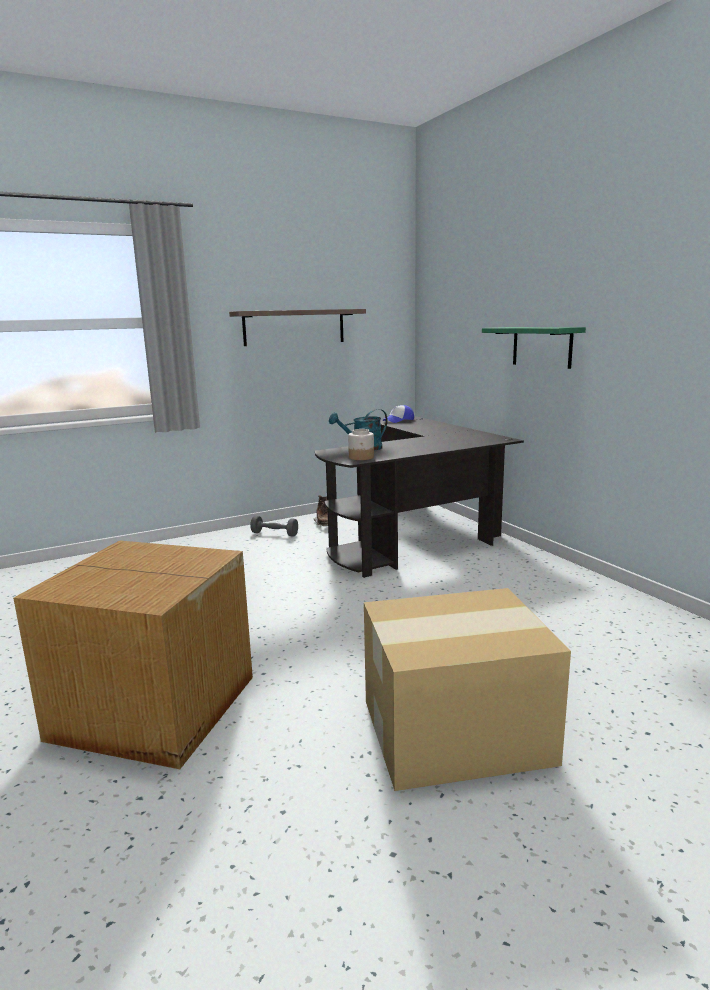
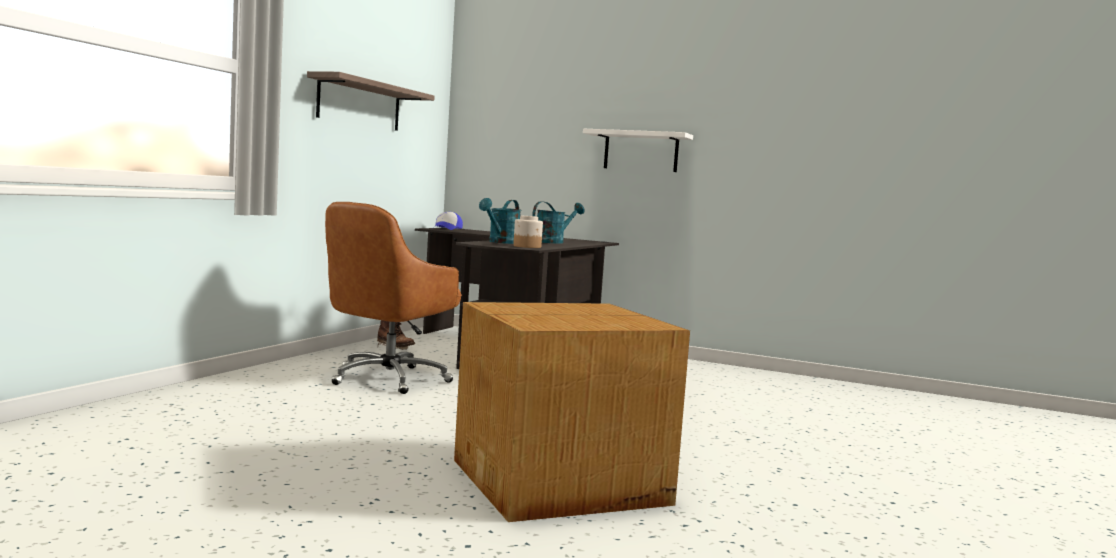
camera: 40 degrees left, 10 degrees down
grey dumbbell [250,516,298,537] -> none
cardboard box [364,588,571,791] -> none
green shelf [482,327,586,369] -> white shelf [583,129,693,172]
none -> brown office chair [325,202,462,394]
none -> turquoise watering can [532,201,584,243]

